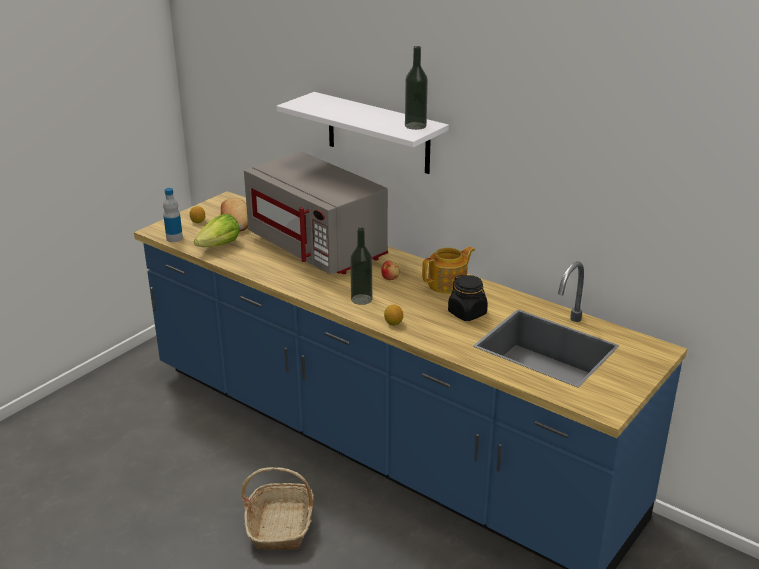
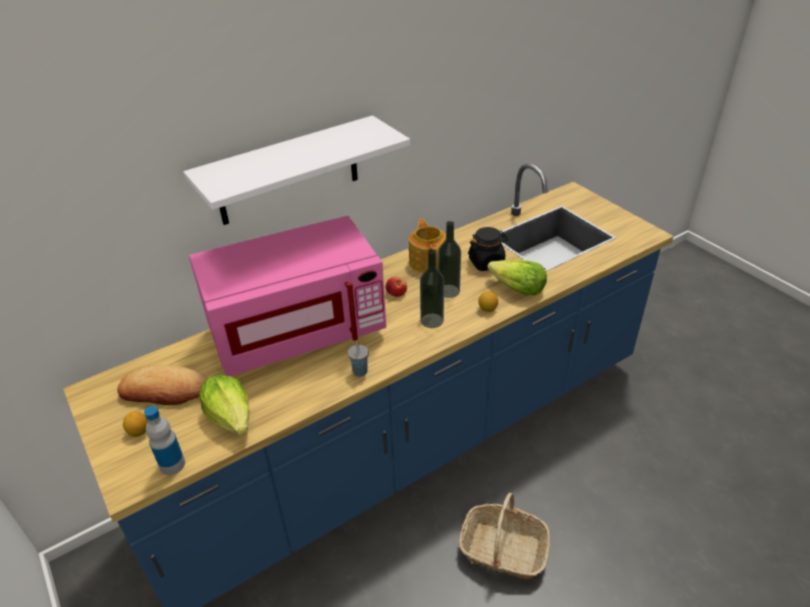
camera: 70 degrees left, 10 degrees up
grey microwave [244,151,388,275] -> pink microwave [189,216,386,376]
bottle [405,46,428,130] -> bottle moved to [438,221,461,298]
none -> grey cup [348,341,369,376]
none -> lettuce [487,260,547,295]

